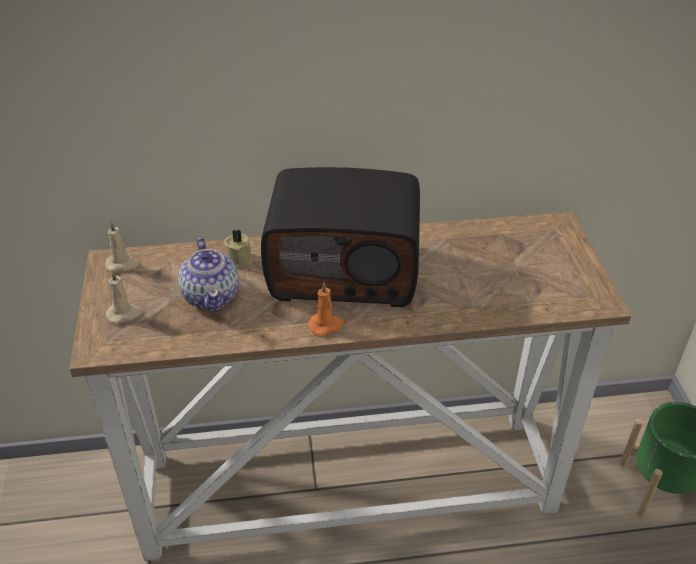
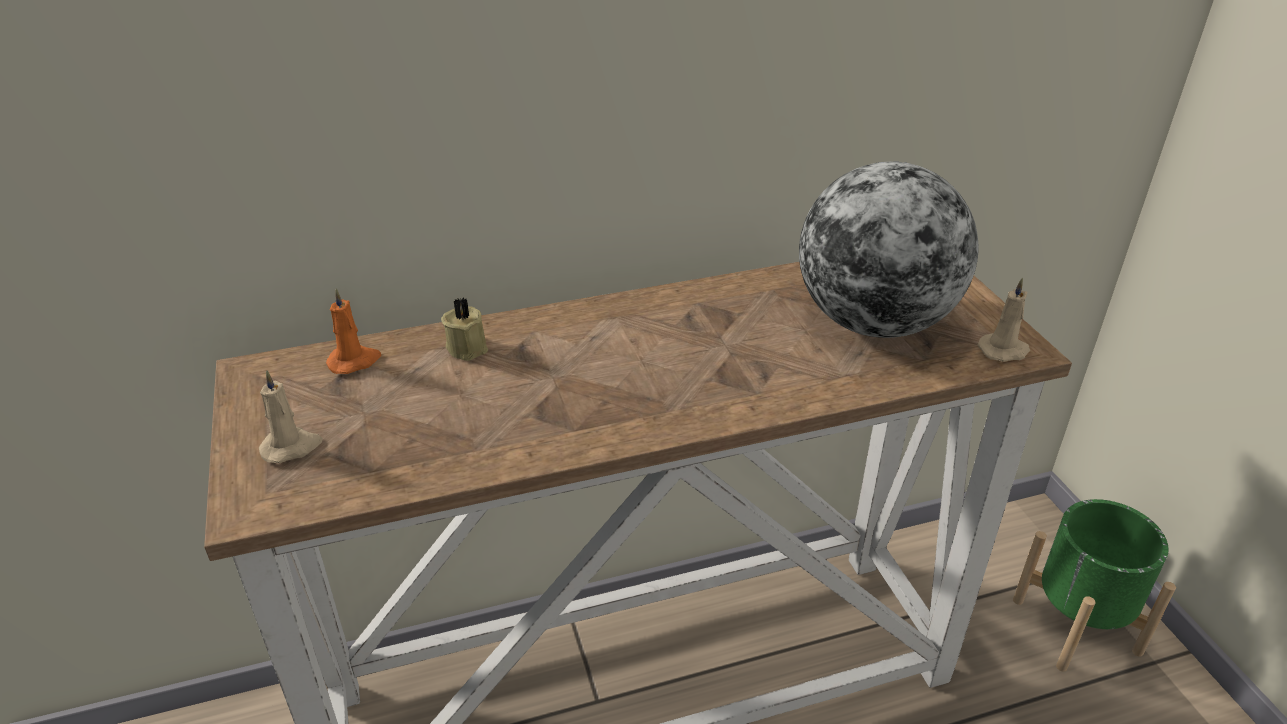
camera: 10 degrees left, 5 degrees down
beige candle [105,221,140,272] -> beige candle moved to [977,278,1030,362]
teapot [178,238,239,312] -> none
radio [261,167,420,307] -> none
orange candle [308,282,344,336] -> orange candle moved to [326,288,381,374]
none -> globe [799,162,979,338]

